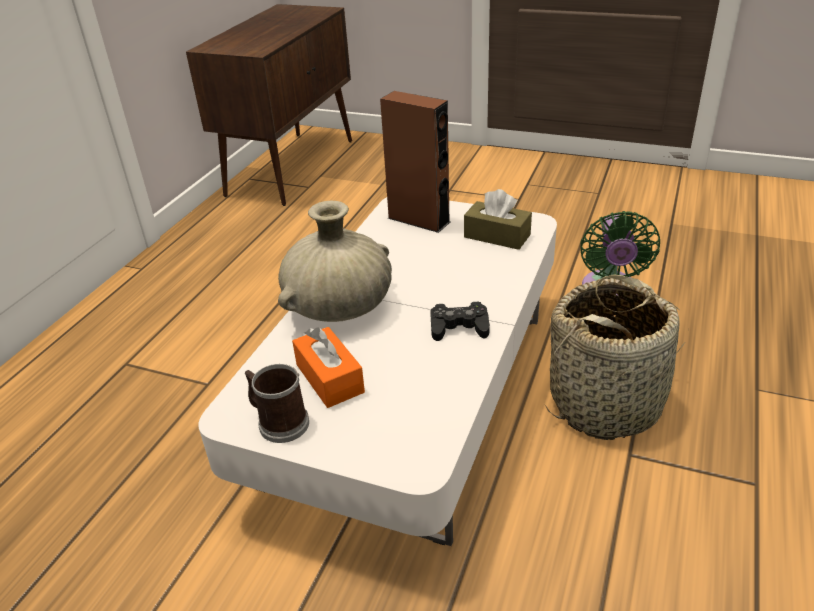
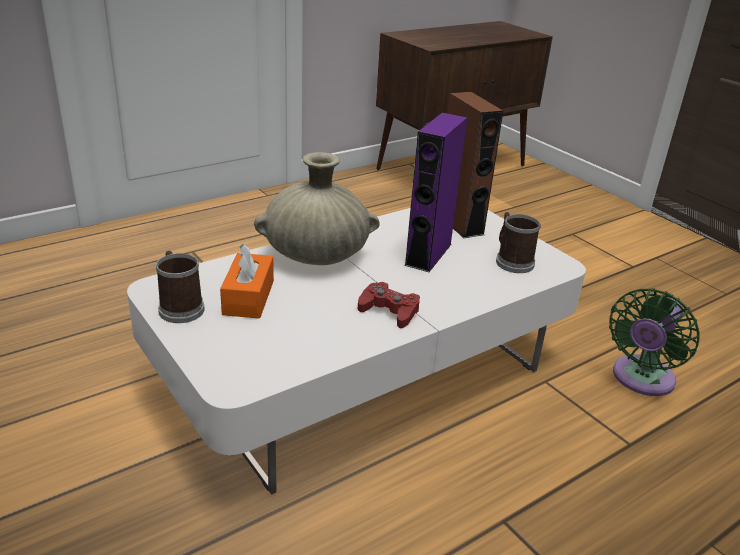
camera: 30 degrees right, 5 degrees down
black game controller [430,302,490,341] -> red game controller [358,282,420,328]
brown tissue box [464,189,532,250] -> mug [496,212,541,273]
basket [545,274,685,440] -> none
none -> purple speaker [404,113,467,272]

